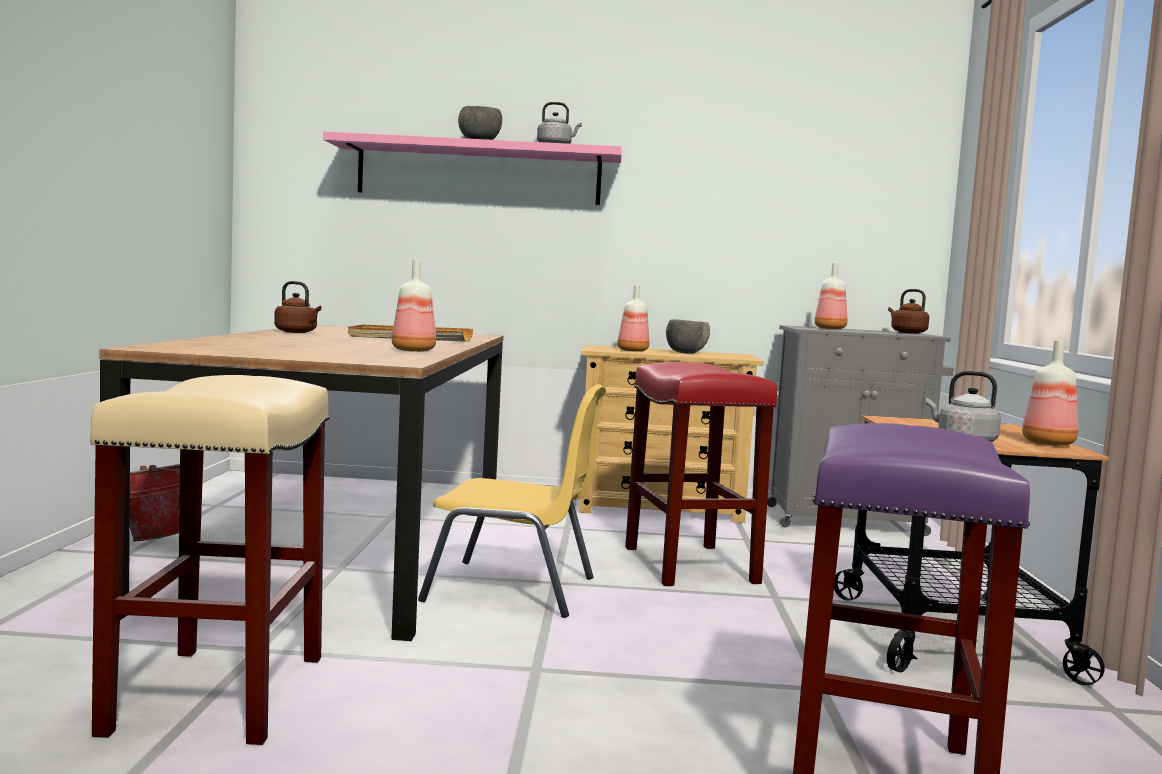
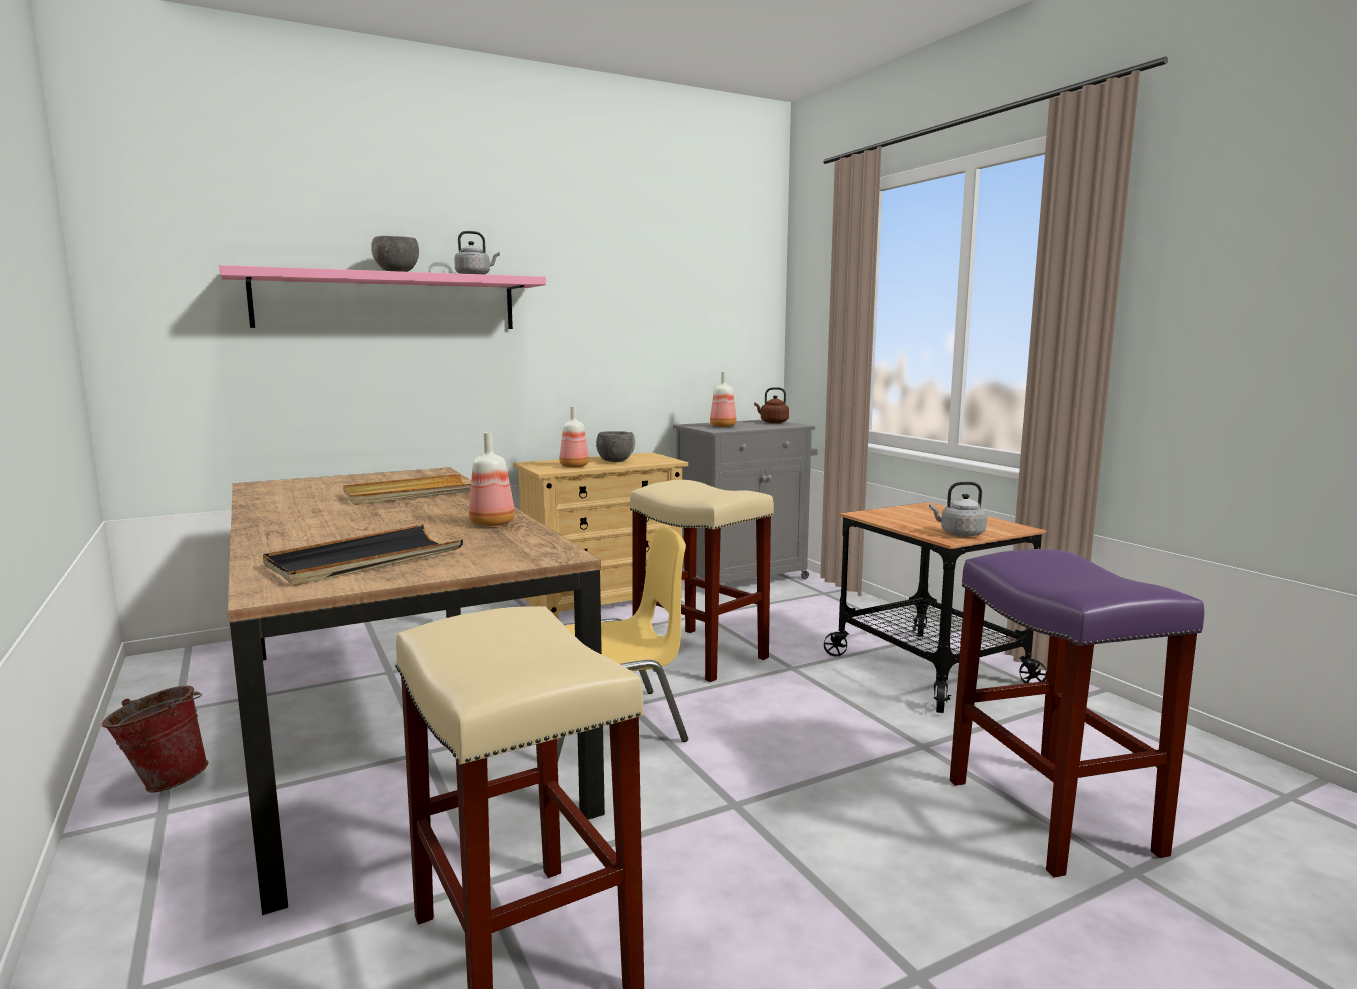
camera: 30 degrees left, 5 degrees up
brown kettle [274,281,322,333] -> none
red stool [625,362,777,586] -> beige stool [630,480,774,682]
bottle [1022,340,1078,446] -> none
none -> black tray [263,524,463,586]

